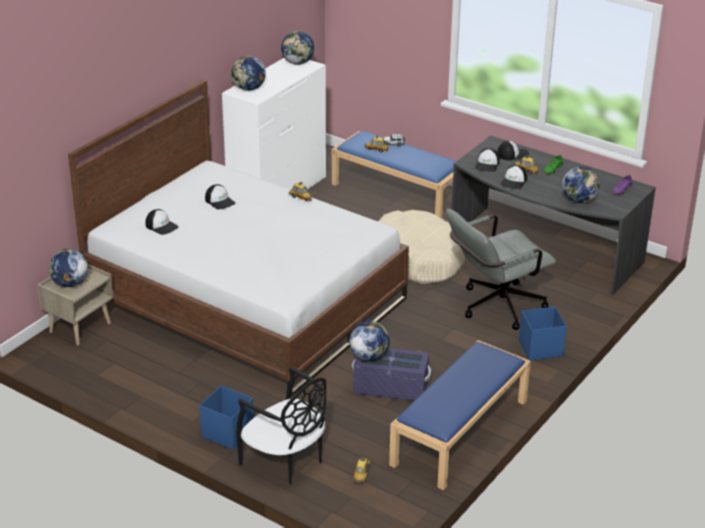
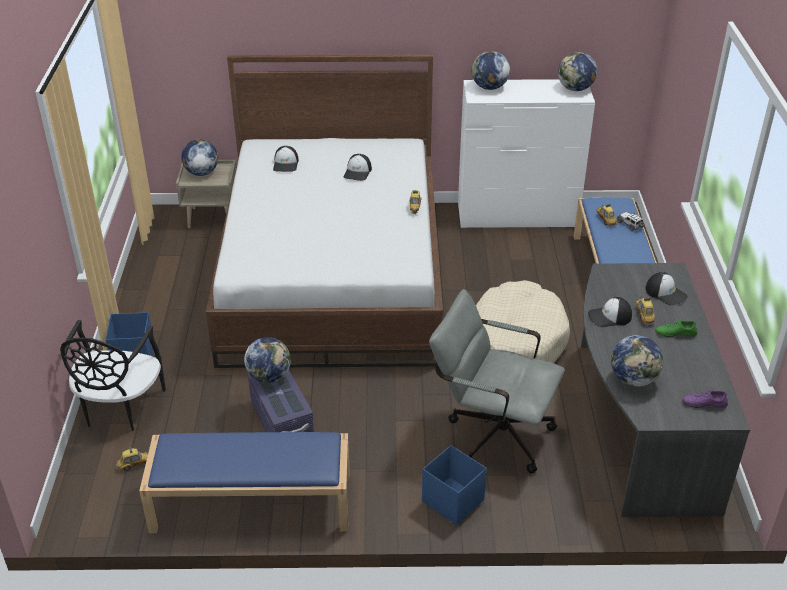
camera: 55 degrees right, 5 degrees up
cap [475,148,500,172] -> none

